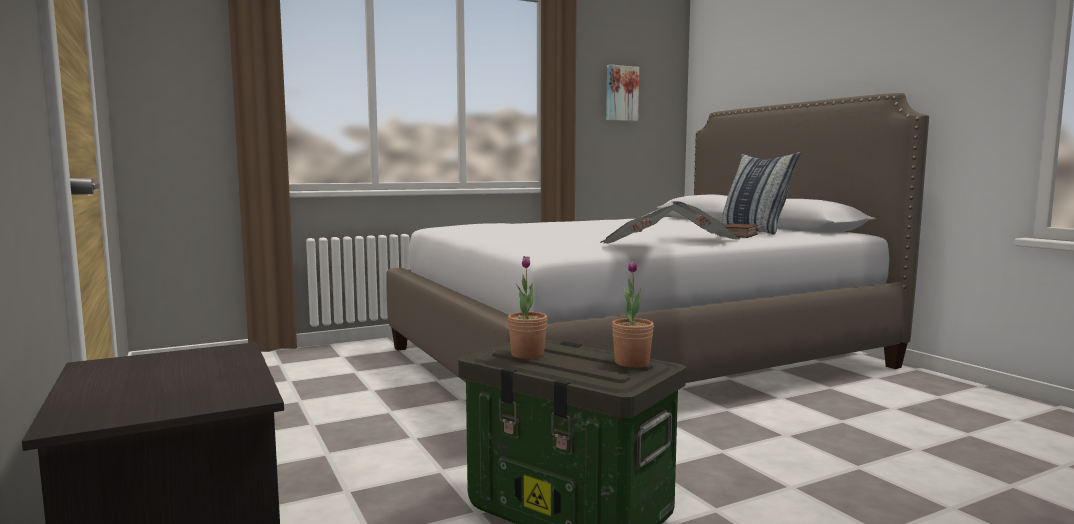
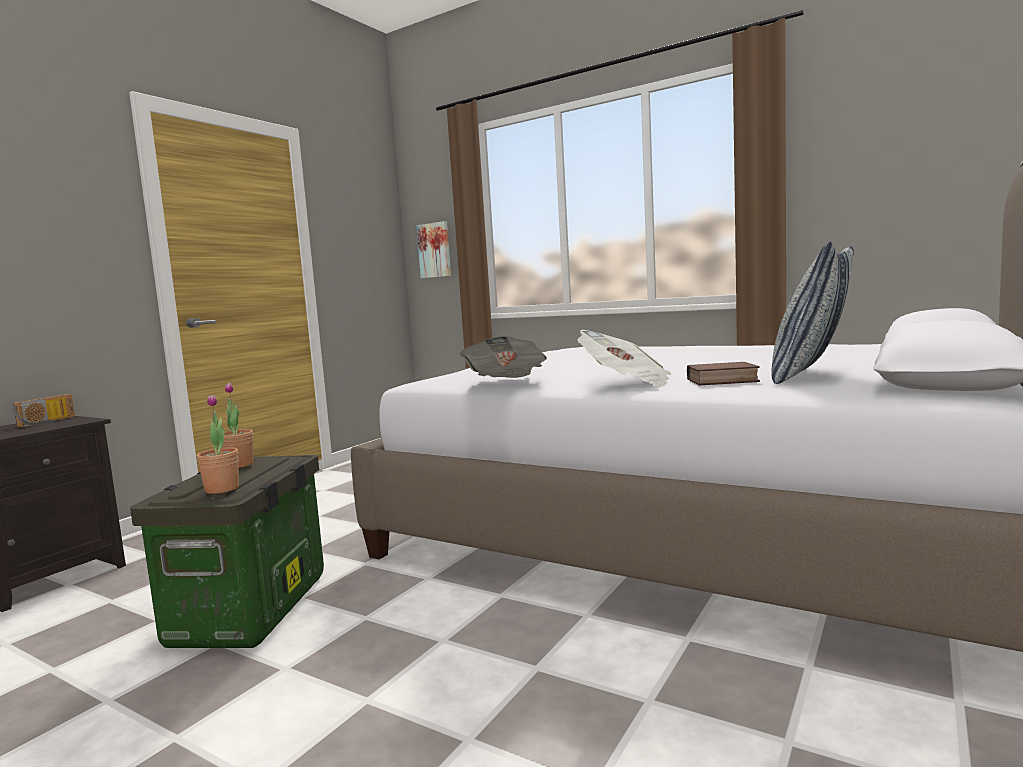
camera: 60 degrees right, 0 degrees up
picture [606,65,639,121] -> picture moved to [416,221,451,278]
none -> radio [13,394,75,427]

